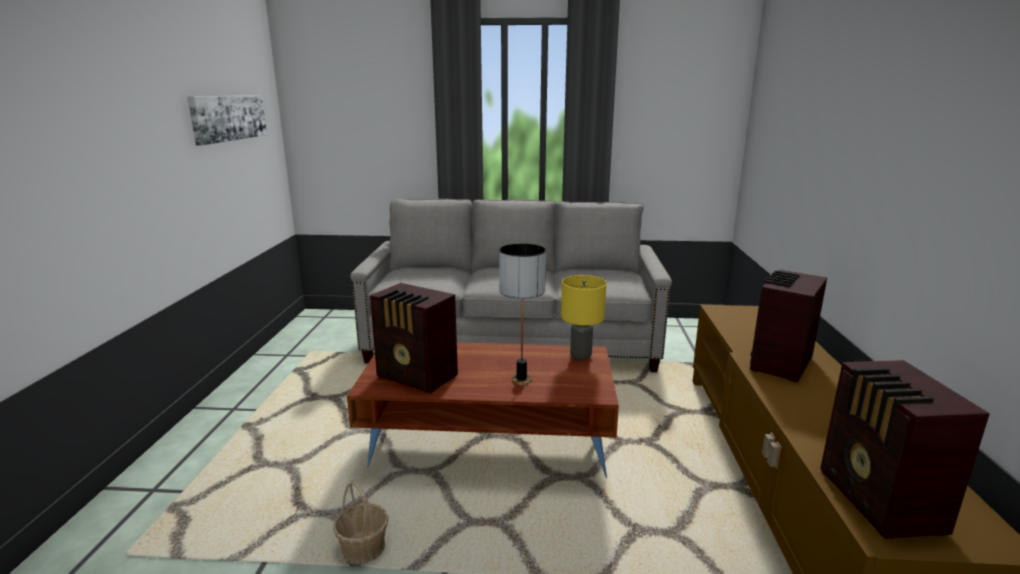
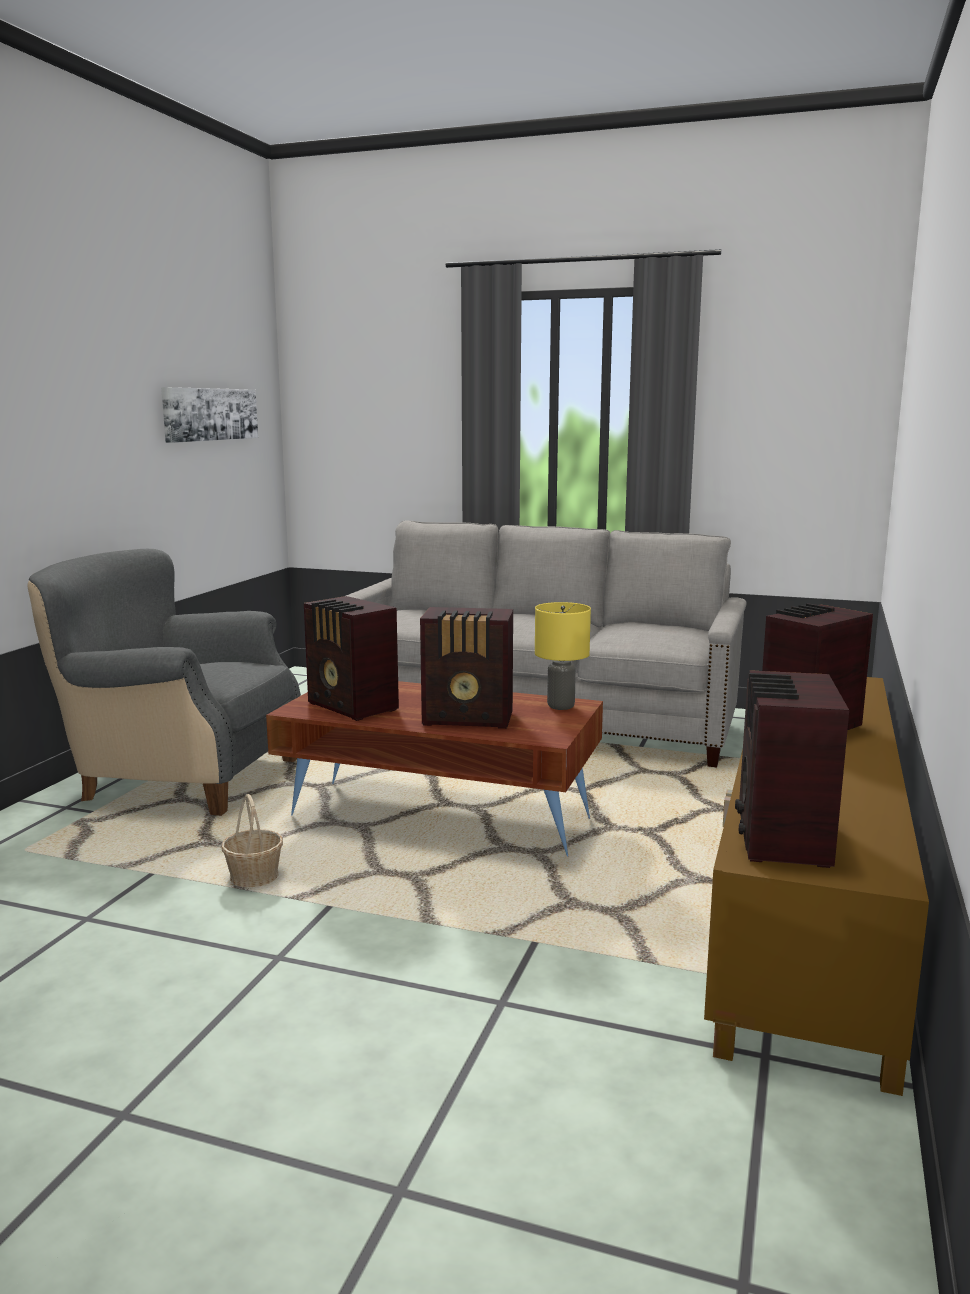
camera: 15 degrees right, 5 degrees down
table lamp [499,244,546,385] -> radio [420,607,513,729]
none -> grey armchair [28,549,301,816]

